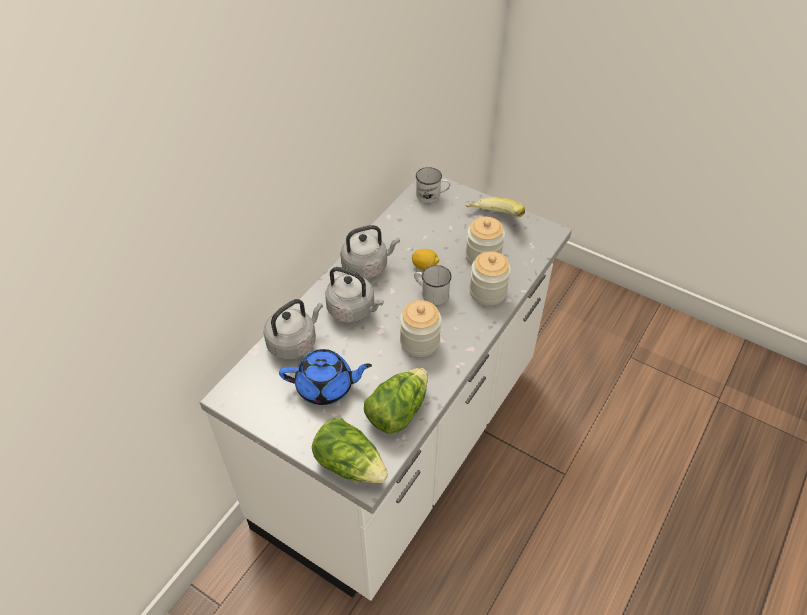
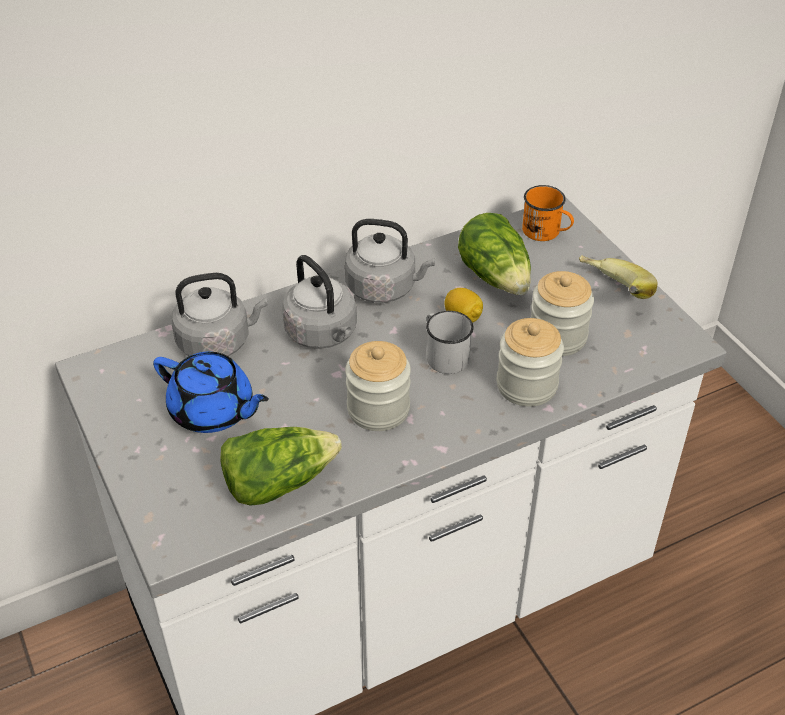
camera: 30 degrees right, 5 degrees down
lettuce [312,418,388,483] -> lettuce moved to [458,213,531,295]
white mug [416,167,450,203] -> orange mug [522,185,574,241]

